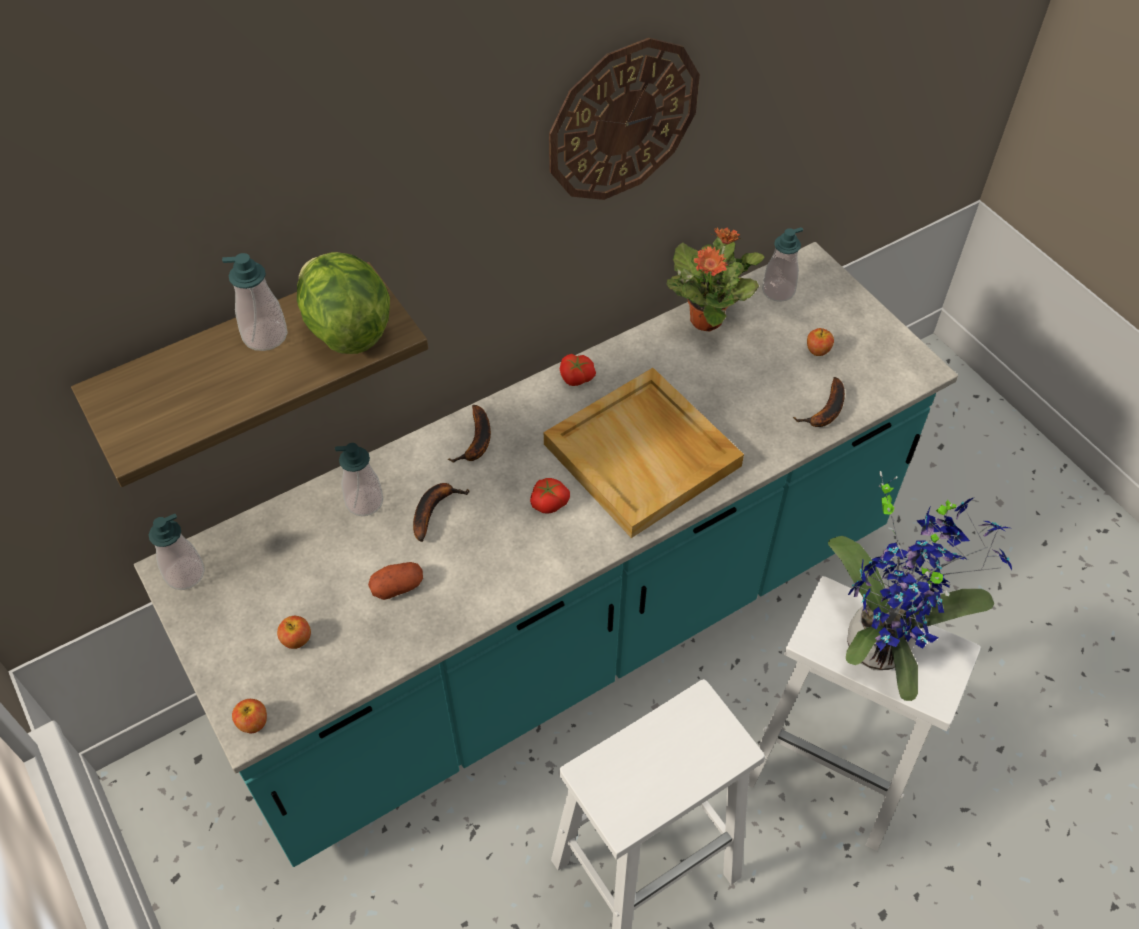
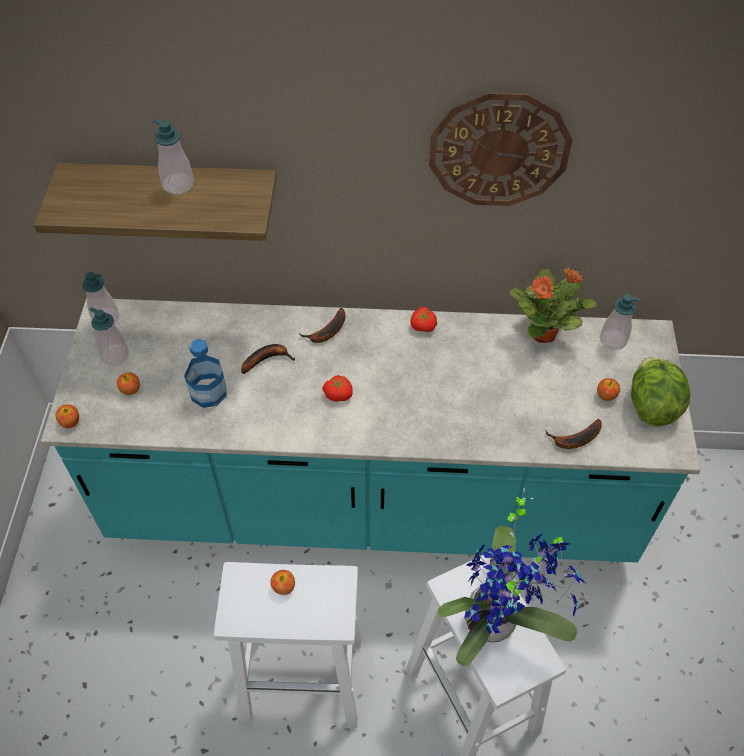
camera: 35 degrees right, 0 degrees up
lettuce [297,252,390,354] -> lettuce moved to [631,357,690,427]
soap dispenser [335,443,384,516] -> soap dispenser moved to [89,307,129,365]
potato [368,562,423,600] -> bottle [184,339,227,408]
beige tray [544,368,744,538] -> none
none -> apple [270,570,295,595]

